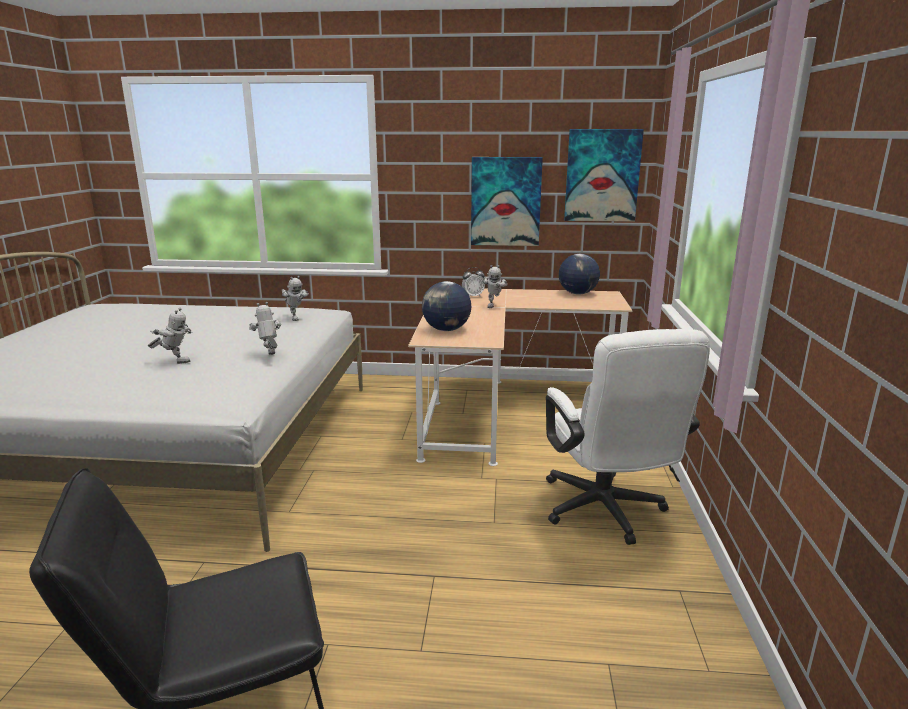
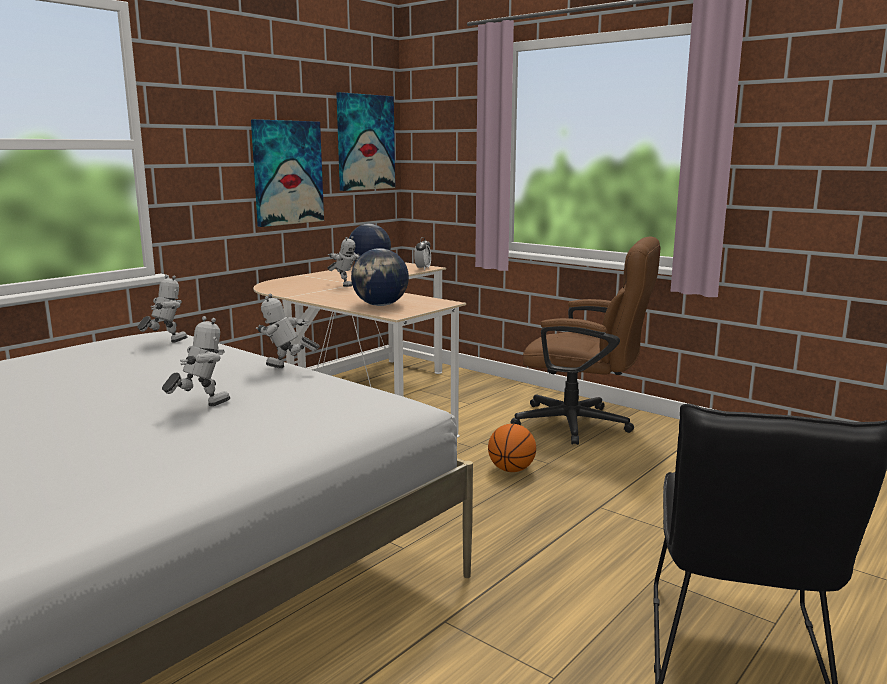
camera: 55 degrees left, 5 degrees down
toy robot [282,276,309,321] -> toy robot turned 60 degrees counterclockwise [137,275,187,343]
alarm clock [462,267,485,297] -> alarm clock moved to [414,237,431,270]
white office chair [546,329,710,545] -> brown office chair [511,236,660,445]
none -> basketball [488,424,536,472]

